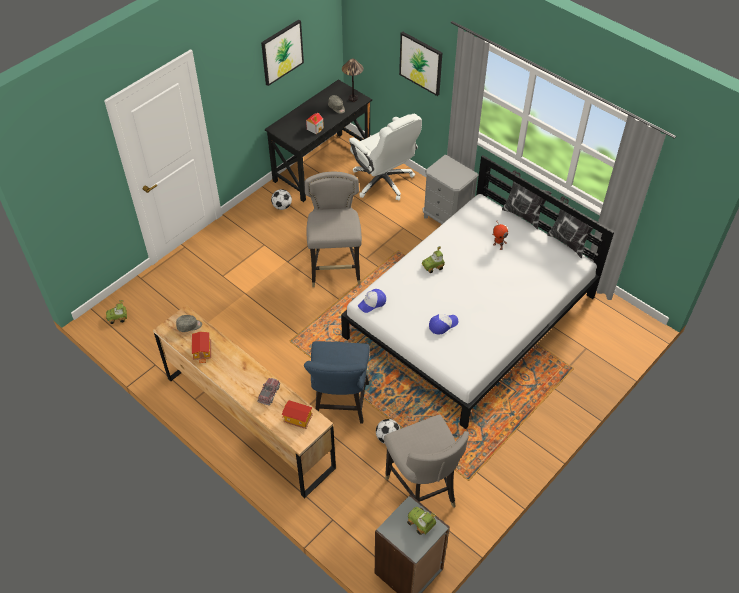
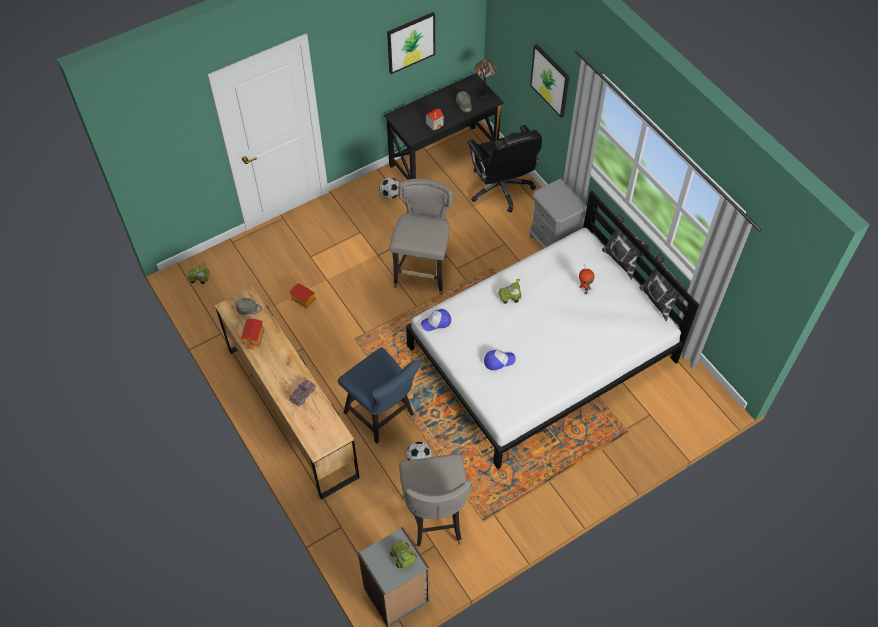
camera: 15 degrees right, 5 degrees up
toy house [282,400,313,429] -> toy house moved to [289,283,316,309]
blue chair [304,341,370,424] -> blue chair turned 60 degrees counterclockwise [338,347,420,443]
white office chair [349,114,422,200] -> black office chair [468,125,542,213]

